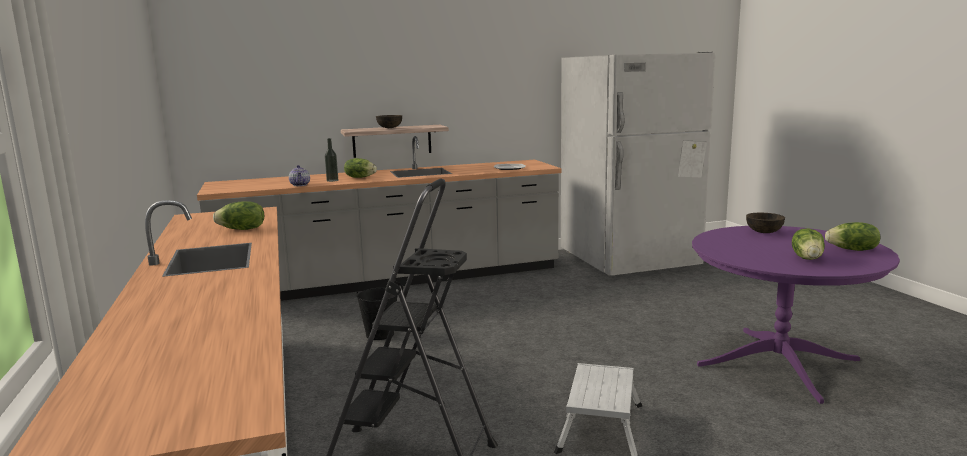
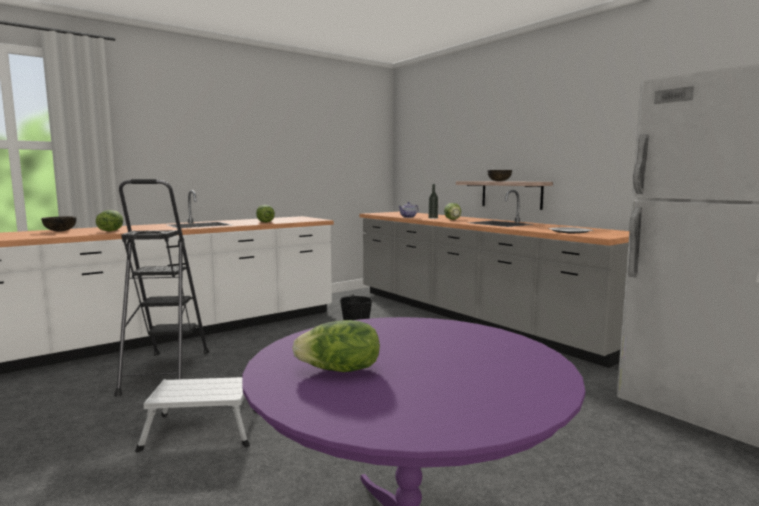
camera: 70 degrees right, 5 degrees down
brown bowl [746,213,785,233] -> brown bowl moved to [41,216,77,232]
lettuce [825,222,880,251] -> lettuce moved to [96,210,123,231]

